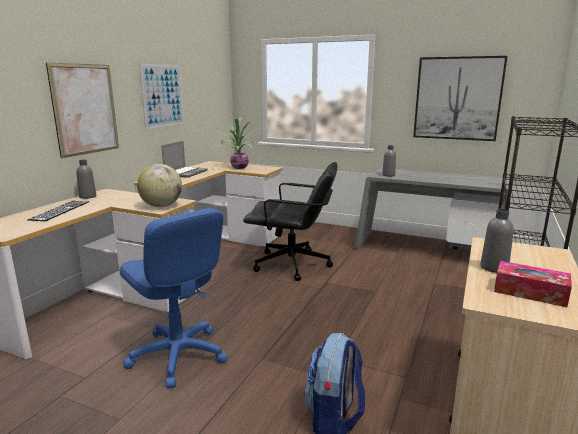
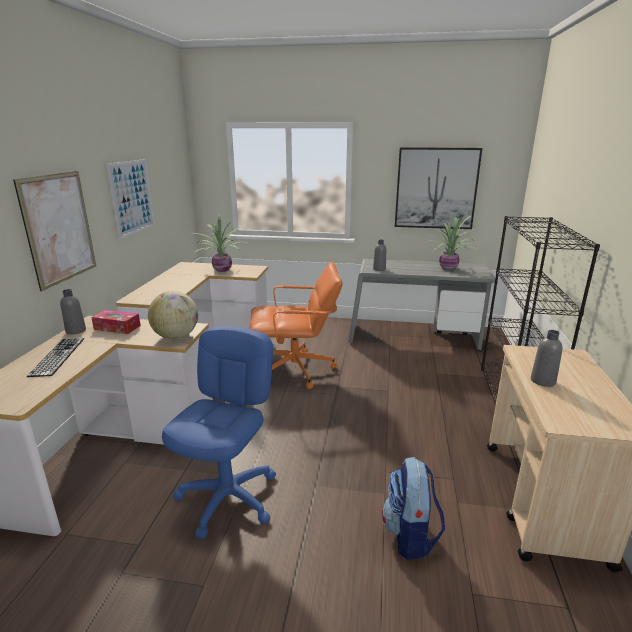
camera: 15 degrees left, 5 degrees up
blue office chair [120,208,228,388] -> blue office chair turned 105 degrees counterclockwise [162,326,276,539]
laptop [161,141,208,178] -> none
black office chair [243,162,338,281] -> orange office chair [249,262,343,389]
tissue box [494,261,572,307] -> tissue box moved to [91,310,141,334]
none -> potted plant [426,216,481,270]

